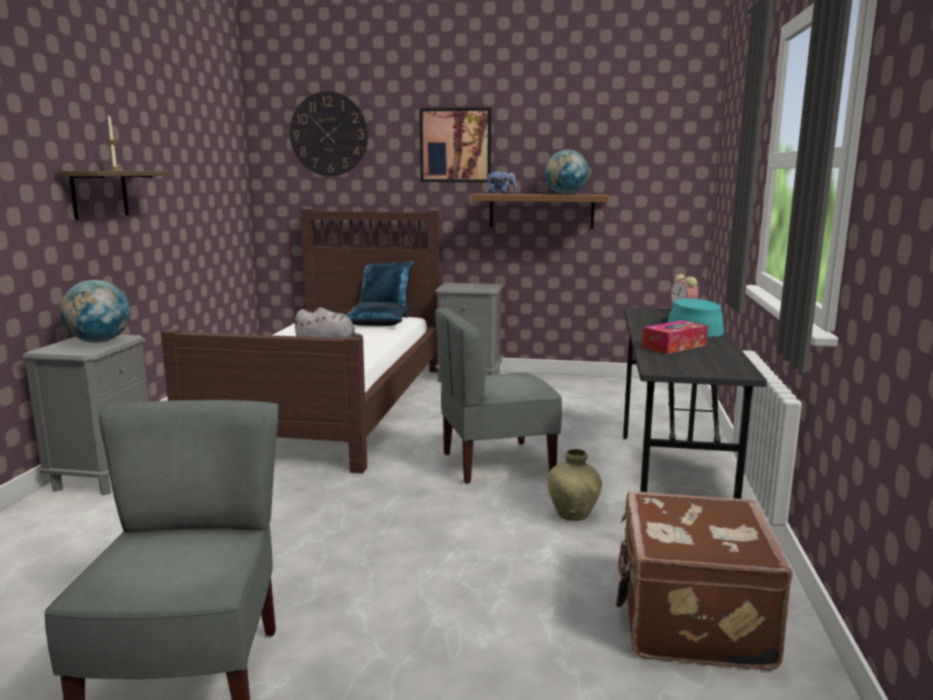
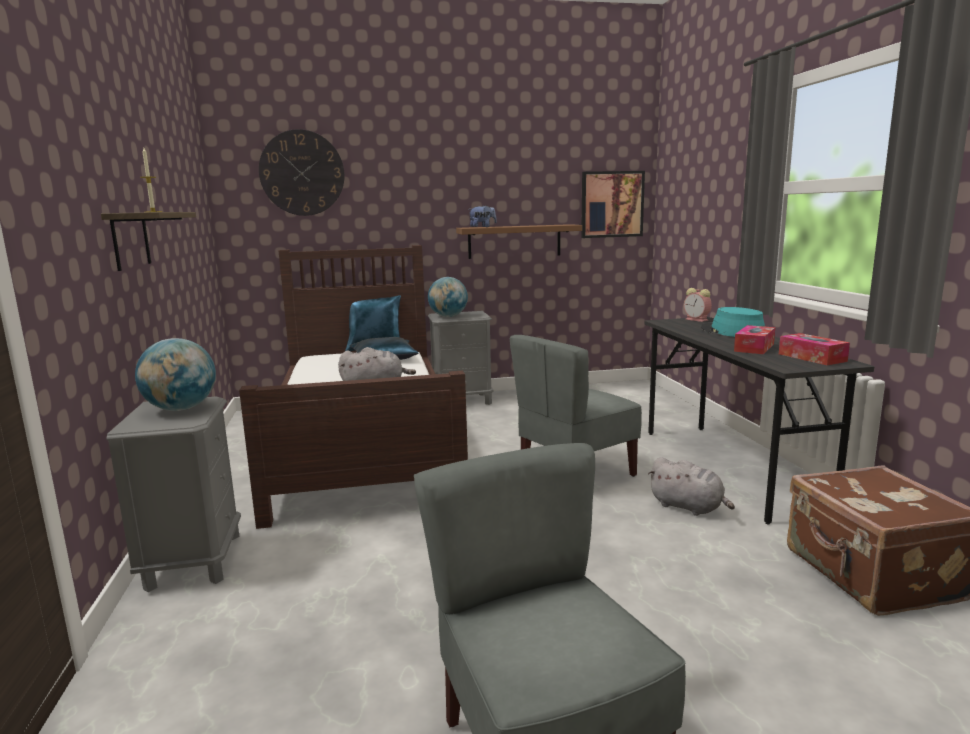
camera: 20 degrees left, 0 degrees up
picture [420,108,491,182] -> picture moved to [581,171,645,238]
globe [545,150,589,195] -> globe moved to [428,277,468,317]
beige vase [547,449,602,521] -> grey plush toy [648,457,735,516]
none -> tissue box [779,333,850,365]

